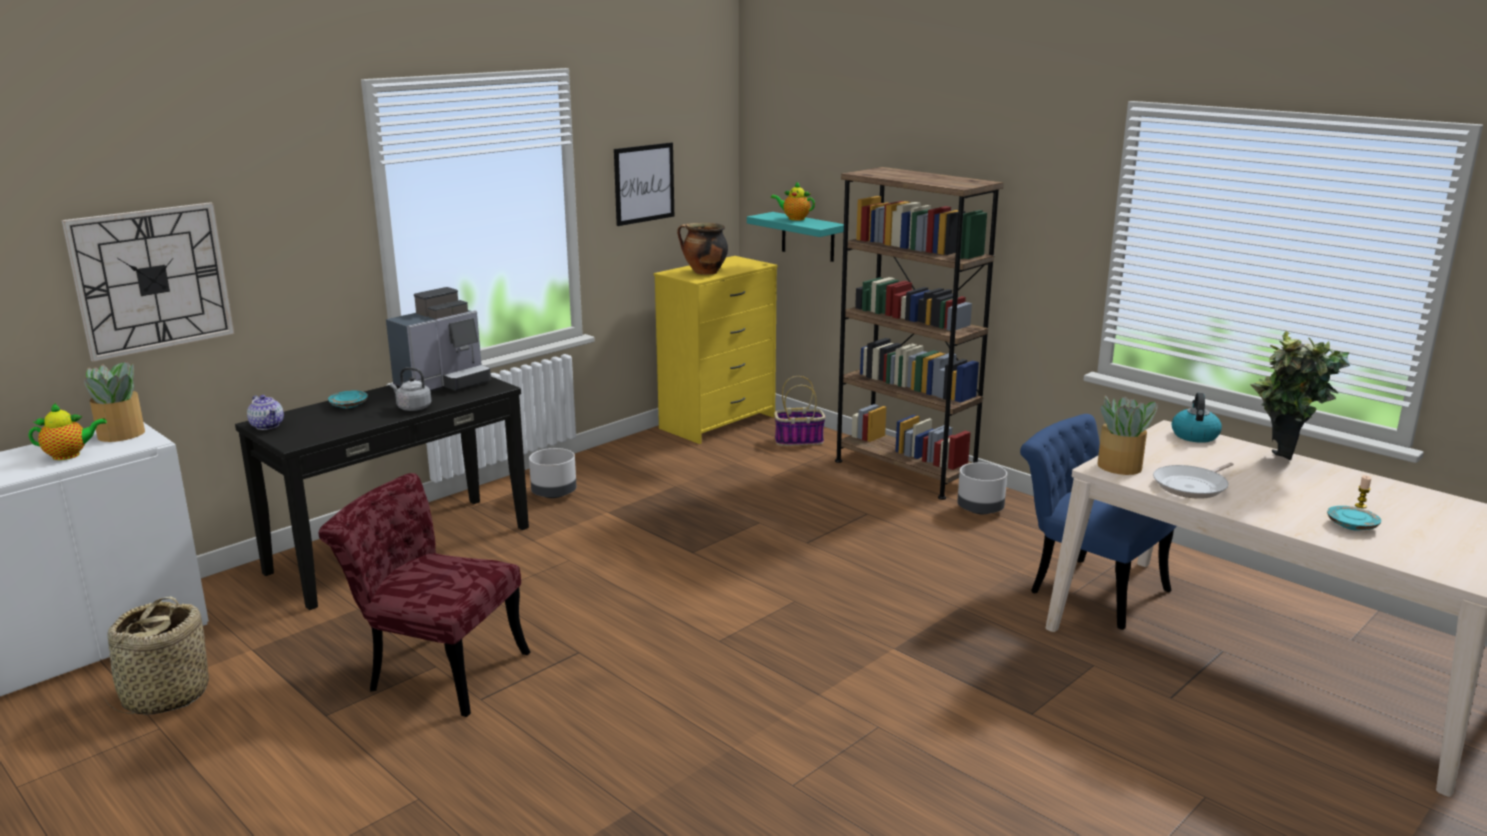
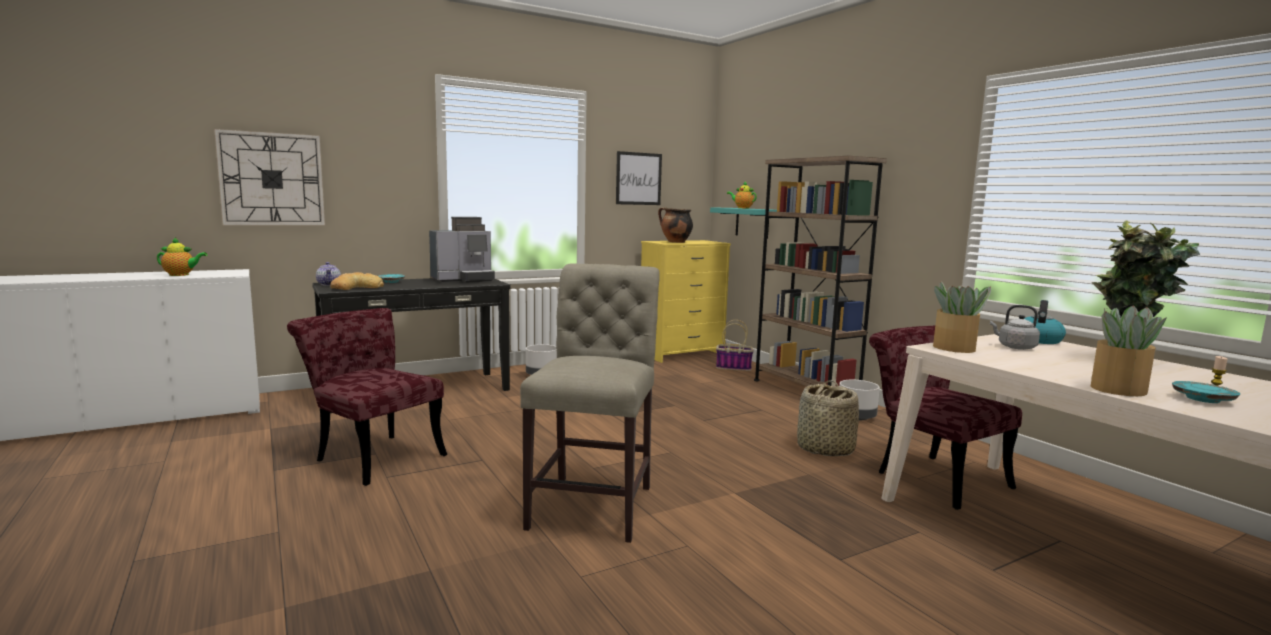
camera: 15 degrees right, 10 degrees down
potted plant [78,361,145,442] -> potted plant moved to [1091,306,1167,396]
basket [103,596,209,715] -> basket moved to [797,380,859,456]
grey kettle [390,368,431,411] -> grey kettle moved to [990,305,1040,350]
blue chair [1020,414,1177,630] -> red chair [869,325,1022,510]
frying pan [1153,463,1234,499] -> none
none -> bread [330,272,384,290]
none -> beige chair [520,263,660,543]

